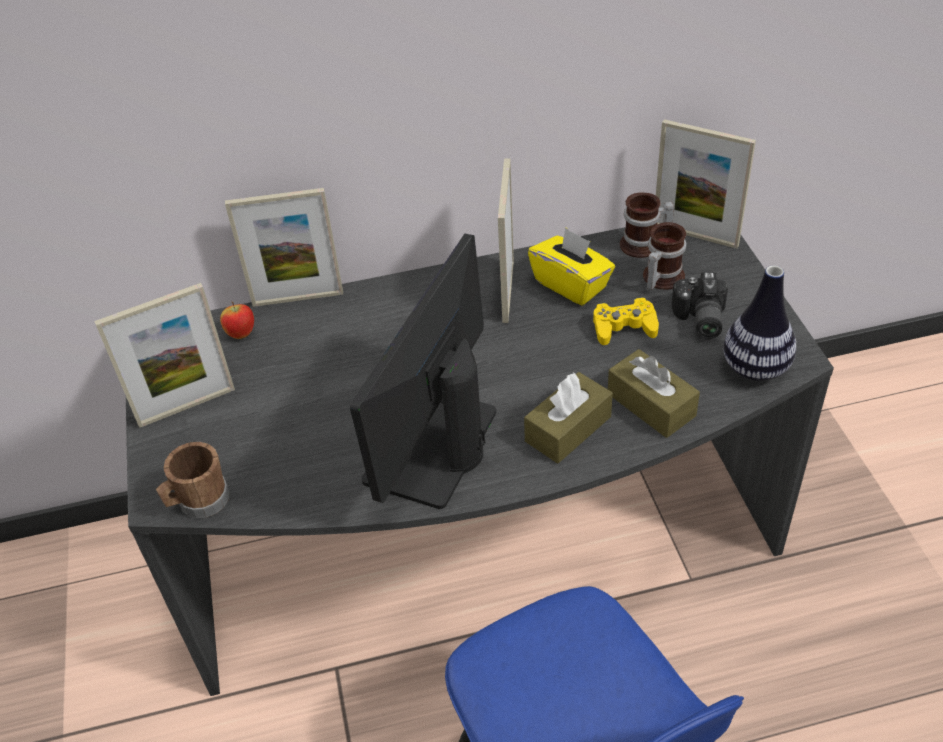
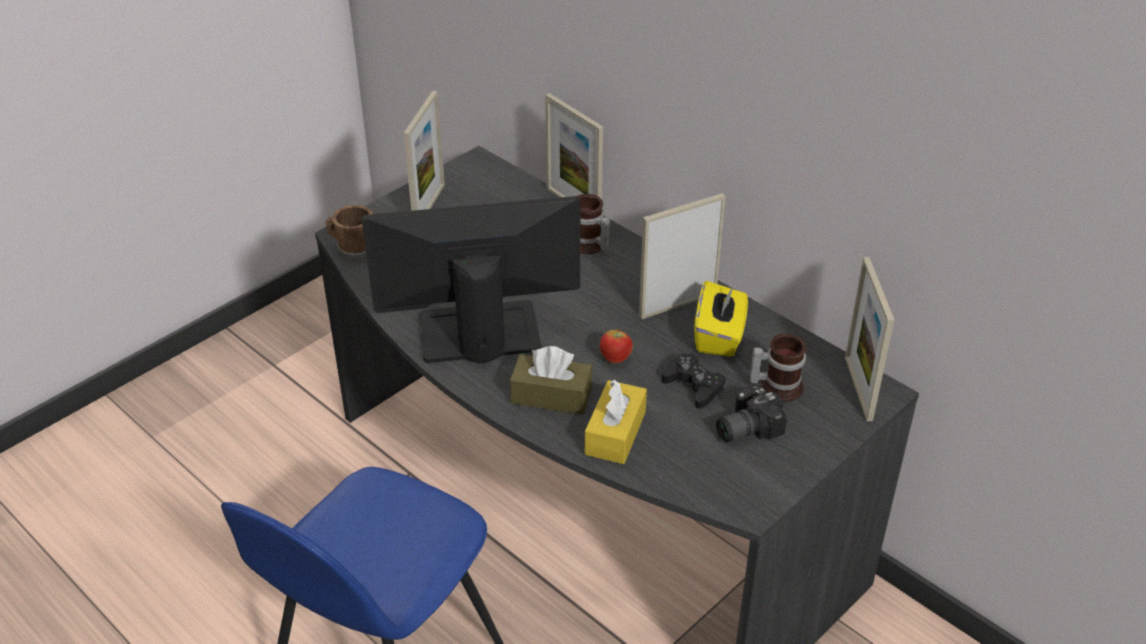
camera: 55 degrees right, 5 degrees down
picture frame [94,283,235,428] -> picture frame turned 105 degrees counterclockwise [404,91,445,211]
apple [220,302,254,339] -> apple moved to [600,328,633,364]
yellow game controller [593,297,659,345] -> black game controller [662,353,726,409]
brown tissue box [608,349,700,438] -> yellow tissue box [585,380,647,464]
mug [620,193,674,258] -> mug moved to [577,194,610,254]
vase [723,265,796,381] -> none

